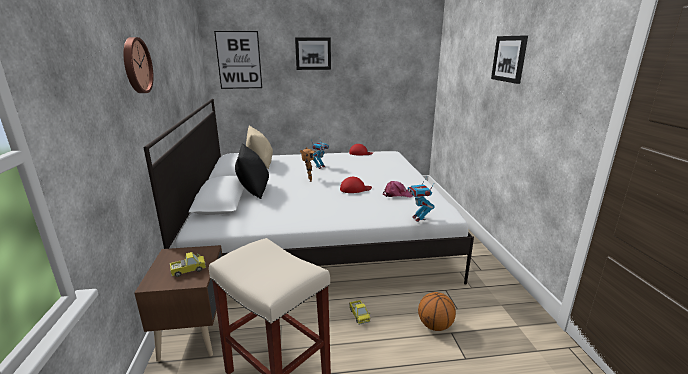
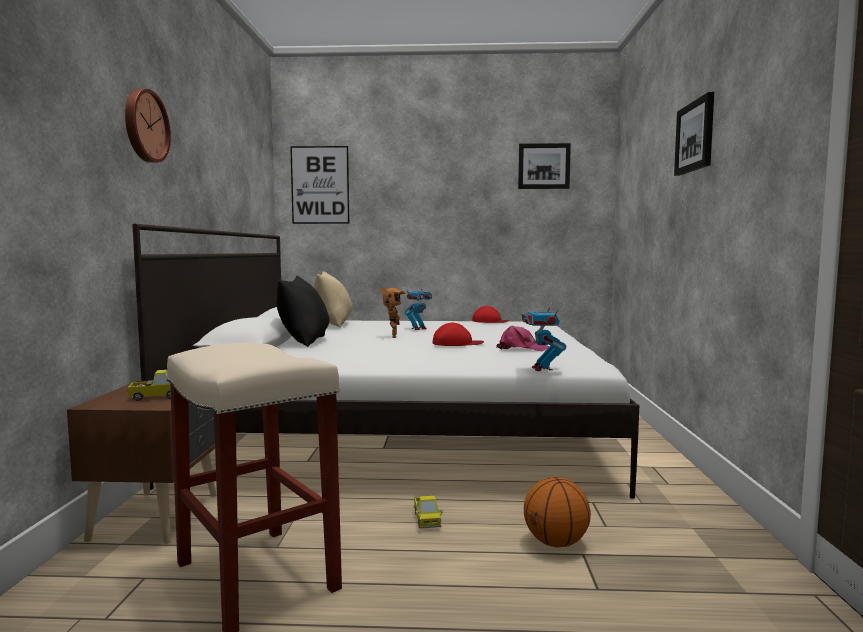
camera: 10 degrees right, 15 degrees down
picture [295,37,331,70] -> picture moved to [518,143,571,189]

